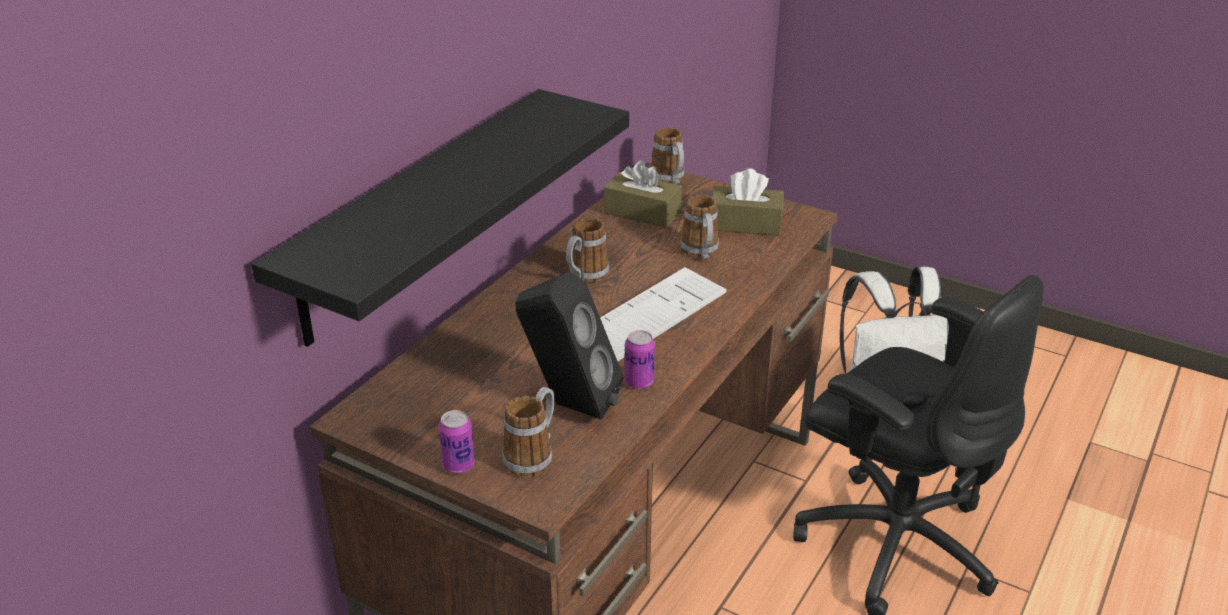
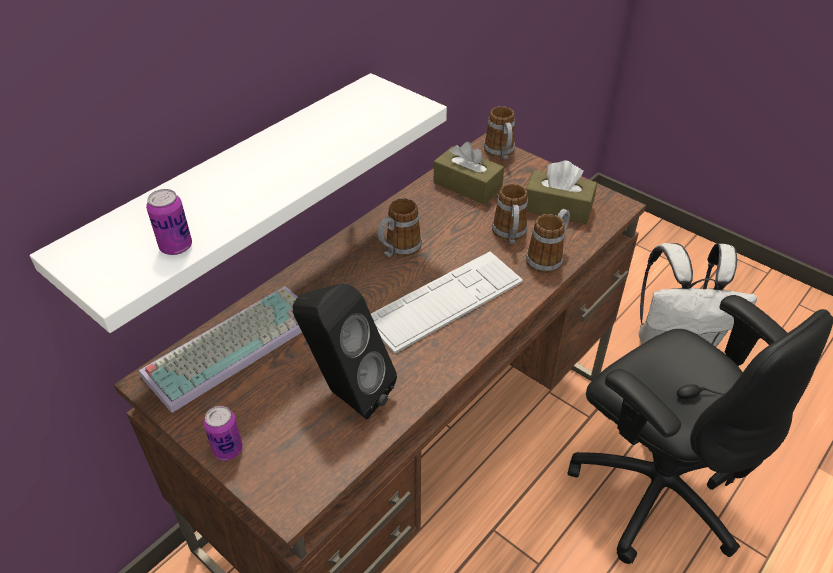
camera: 10 degrees right, 10 degrees up
black shelf [251,89,629,347] -> white shelf [30,73,447,333]
mug [502,387,555,477] -> mug moved to [526,209,570,273]
can [625,330,655,389] -> can moved to [146,189,192,255]
none -> keyboard [139,286,302,413]

